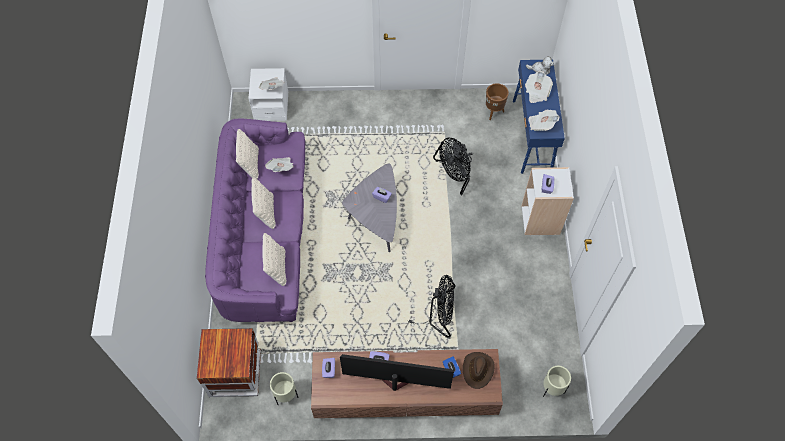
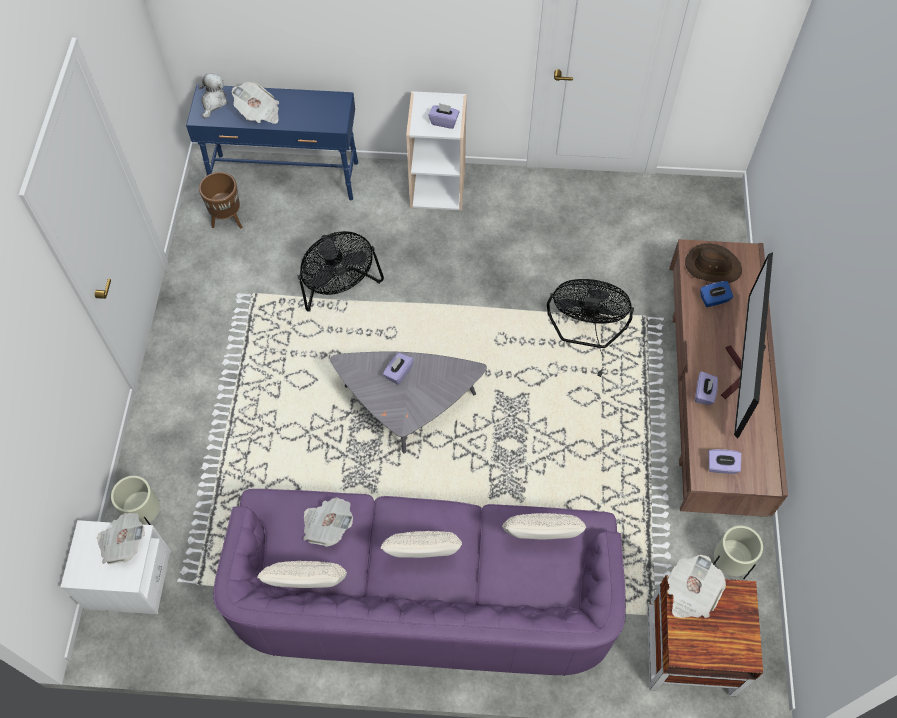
camera: 85 degrees left, 0 degrees up
newspaper [528,110,559,131] -> newspaper moved to [667,555,726,618]
beige planter [543,366,571,397] -> beige planter moved to [111,476,160,525]

